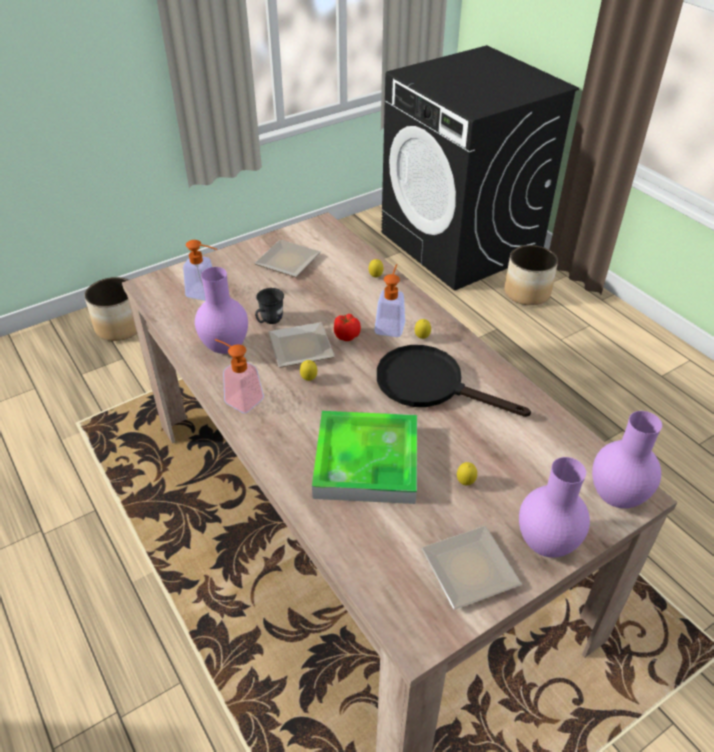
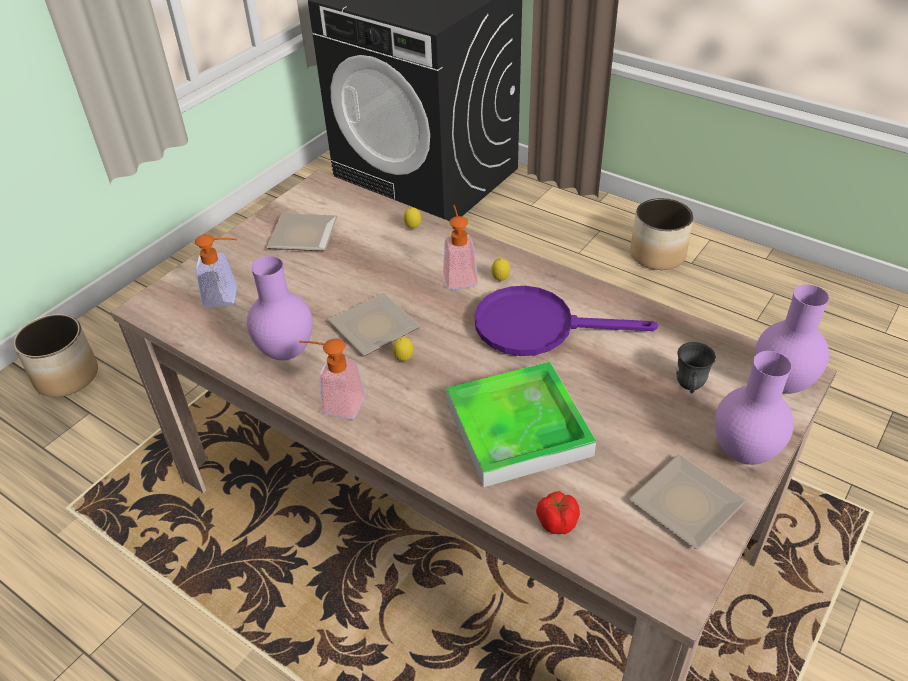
camera: 20 degrees left, 0 degrees up
grey mug [255,288,284,324] -> grey mug moved to [676,342,716,393]
tomato [334,314,361,341] -> tomato moved to [536,491,580,534]
black frying pan [377,345,531,417] -> purple frying pan [475,286,658,356]
lemon [457,462,477,486] -> none
planter [504,245,558,305] -> planter moved to [630,198,693,270]

